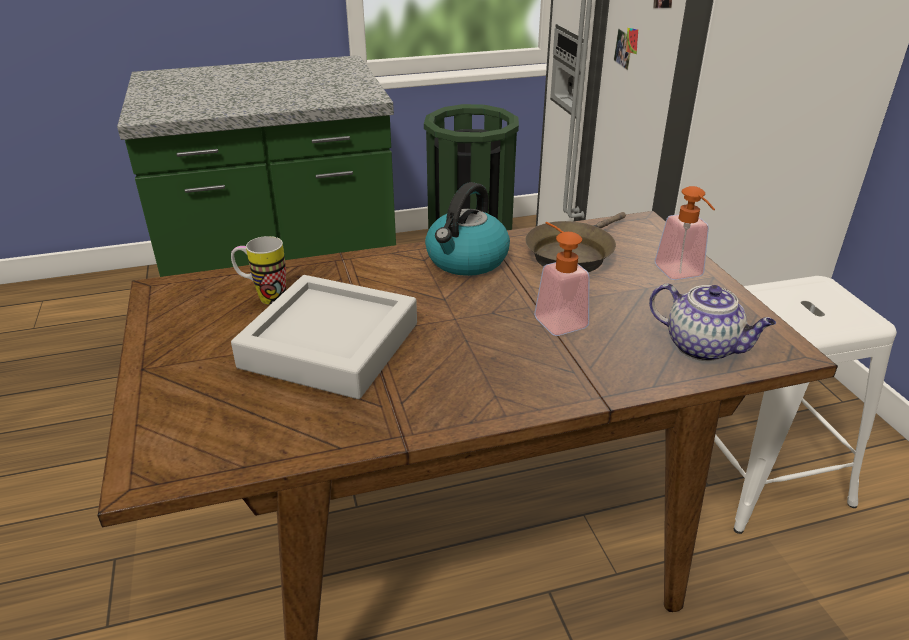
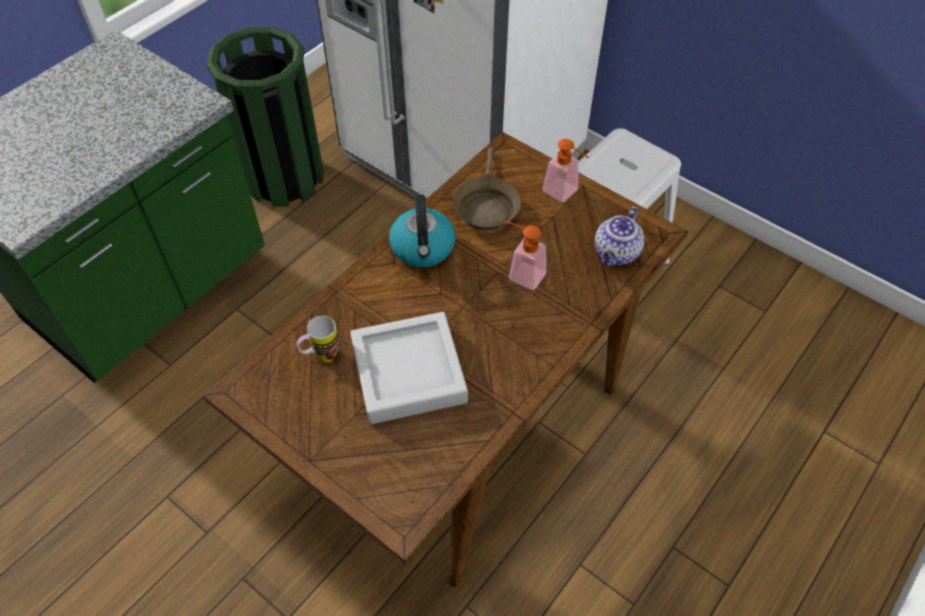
camera: 35 degrees left, 20 degrees up
teapot [649,283,776,361] -> teapot turned 120 degrees clockwise [595,206,644,267]

